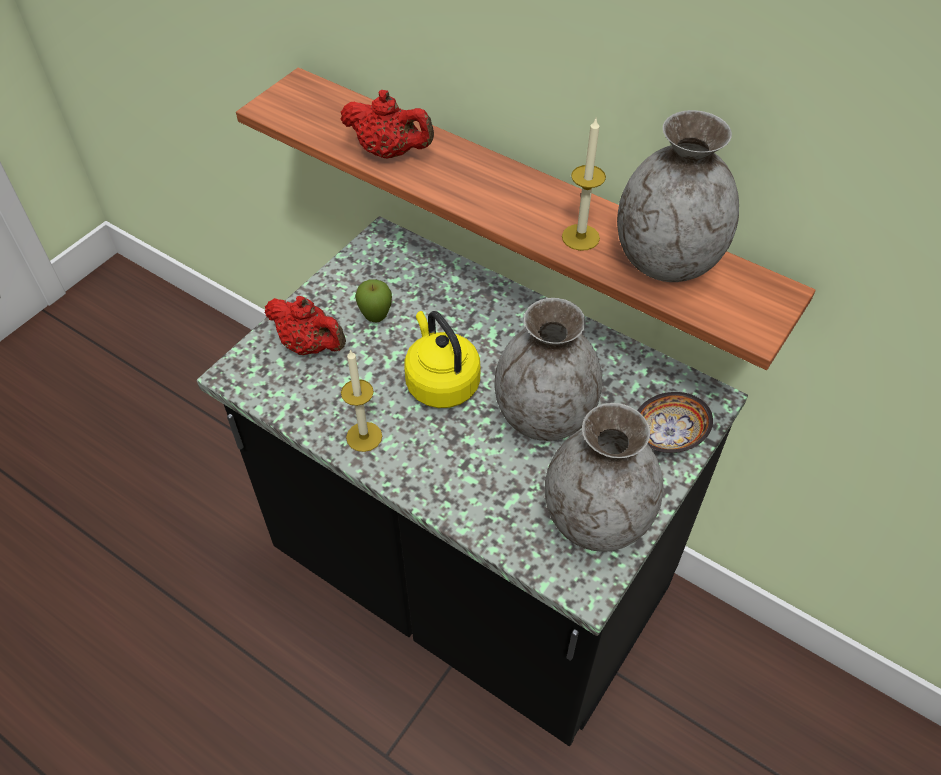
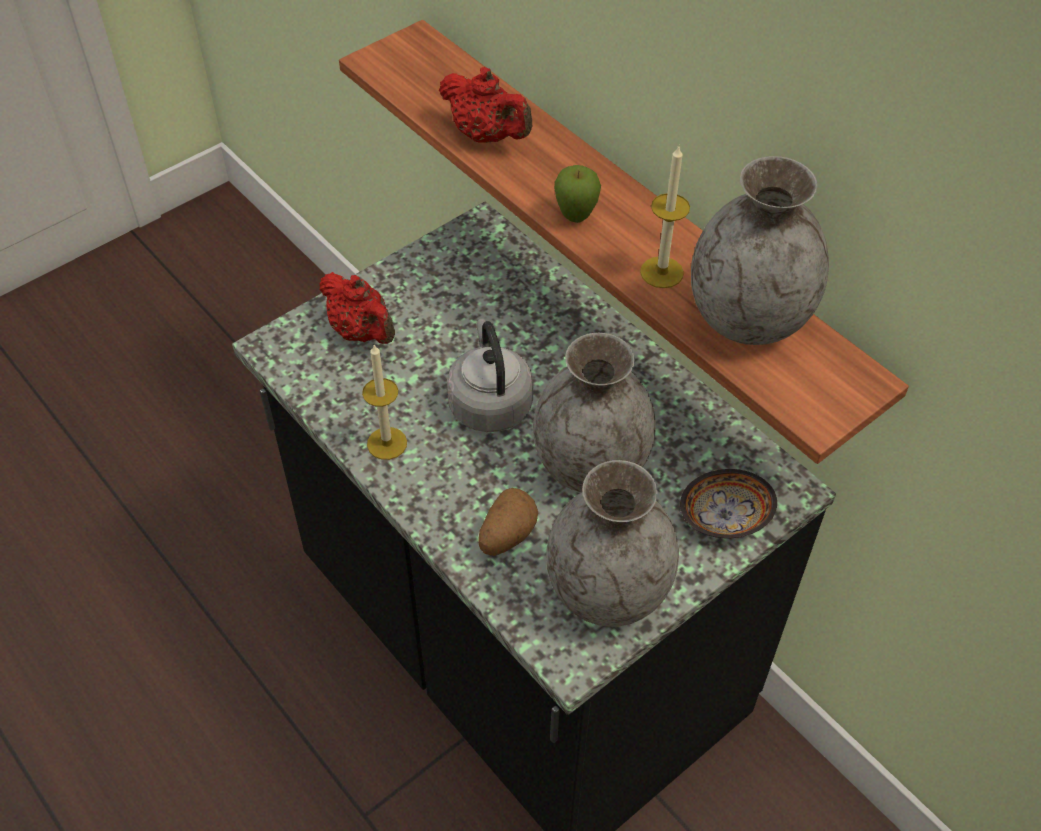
camera: 15 degrees right, 0 degrees up
apple [355,279,392,322] -> apple moved to [554,165,601,223]
yellow kettle [404,311,480,408] -> grey kettle [447,318,533,432]
none -> potato [478,488,538,556]

